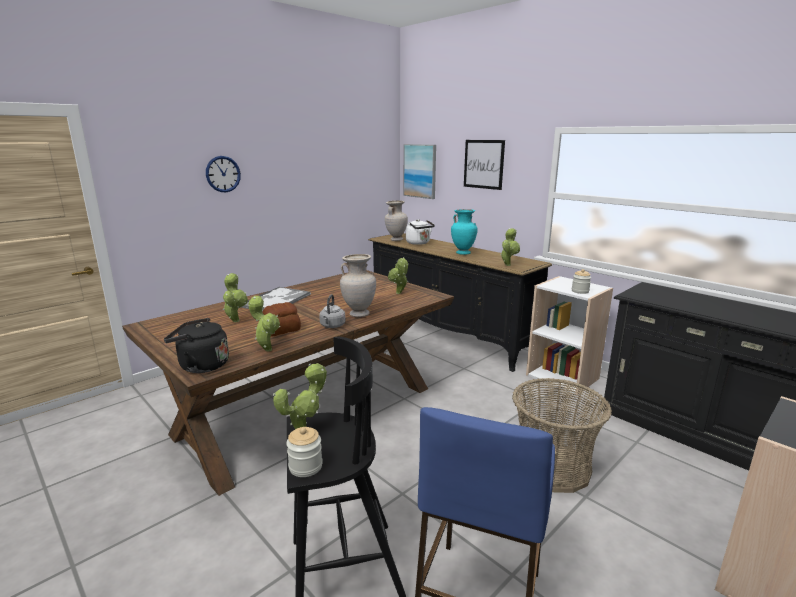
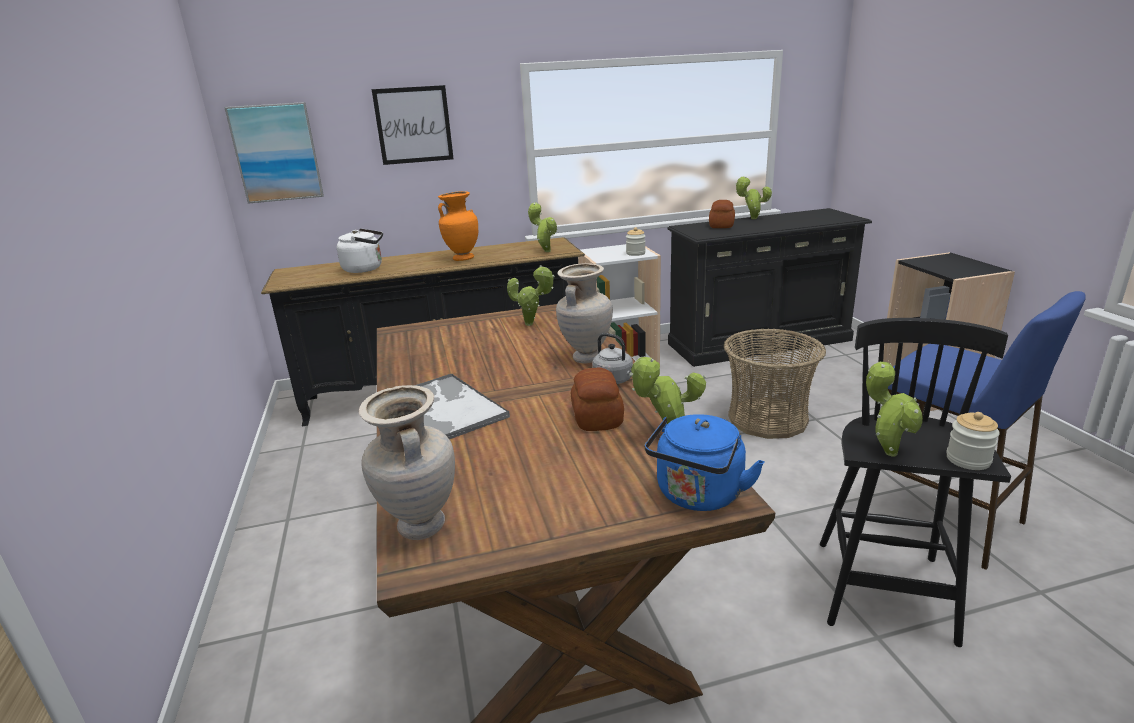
camera: 60 degrees left, 5 degrees up
black kettle [164,318,229,373] -> blue kettle [645,414,765,511]
wall clock [206,156,241,192] -> none
potted plant [223,273,248,322] -> potted plant moved to [735,176,772,219]
beige vase [385,200,408,241] -> beige vase moved to [359,385,455,540]
turquoise vase [451,209,477,255] -> orange vase [438,191,478,261]
none -> bread [709,200,735,228]

